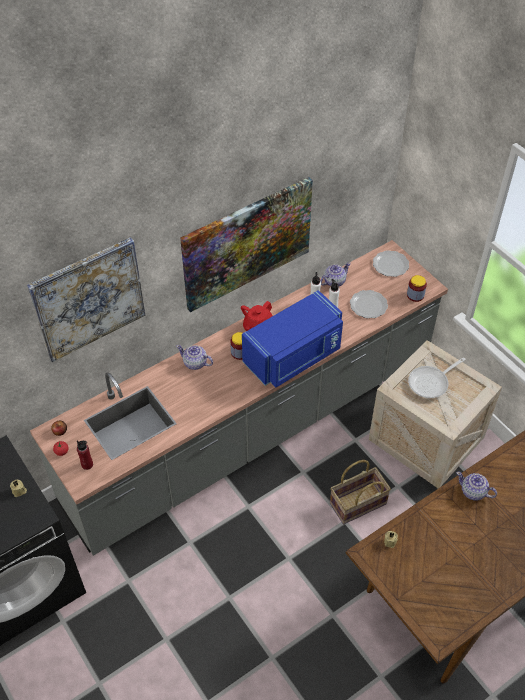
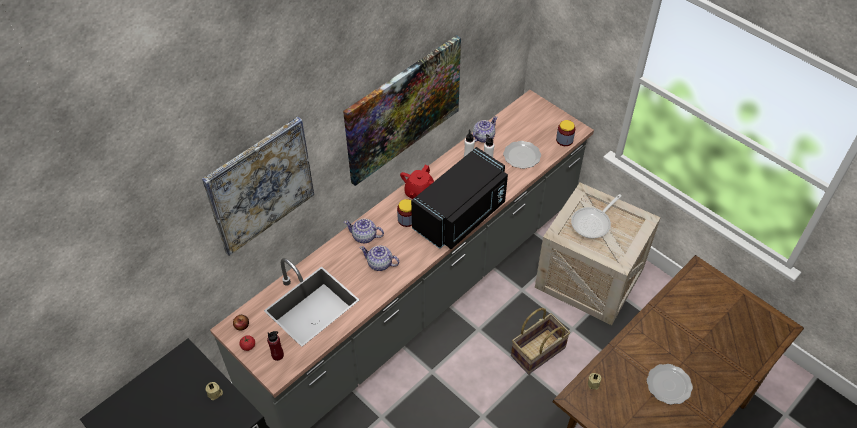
camera: 10 degrees left, 0 degrees up
blue microwave [242,290,343,387] -> black microwave [411,147,508,249]
plate [373,250,409,277] -> plate moved to [647,364,693,405]
teapot [456,472,497,501] -> teapot moved to [360,245,399,271]

